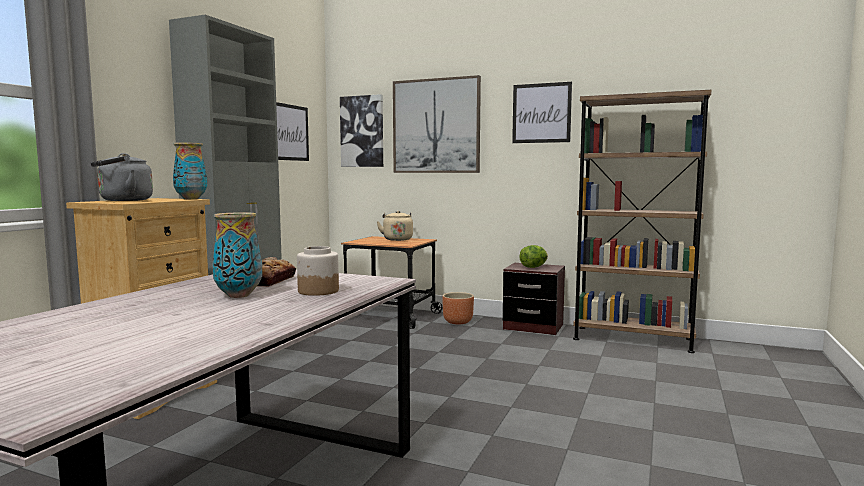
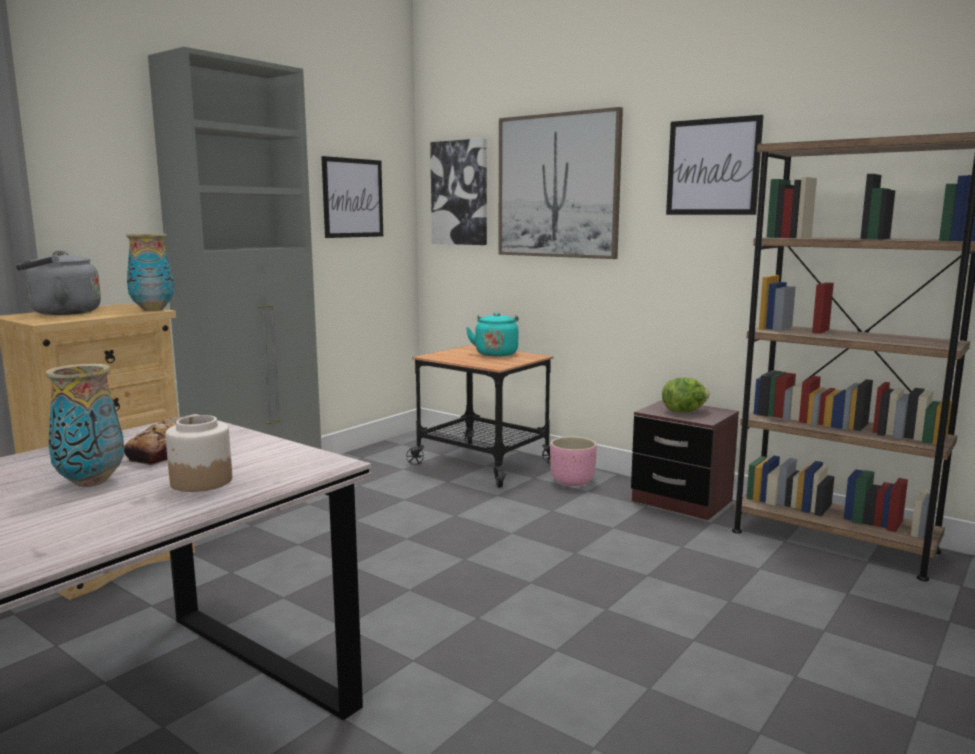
camera: 15 degrees right, 5 degrees up
beige kettle [377,211,413,241] -> turquoise kettle [466,312,518,357]
brown planter [442,292,474,324] -> pink planter [550,436,597,486]

